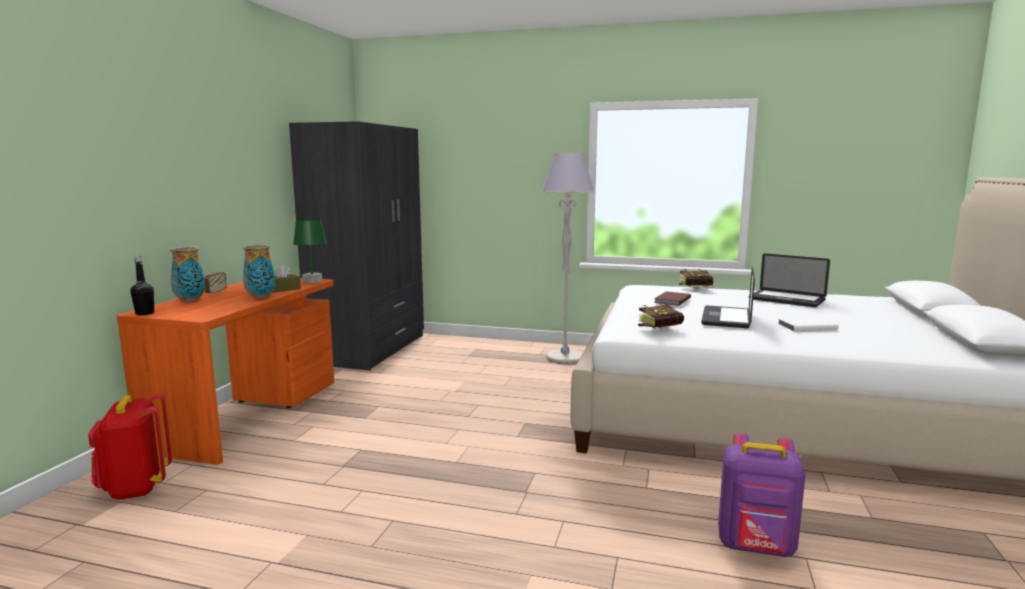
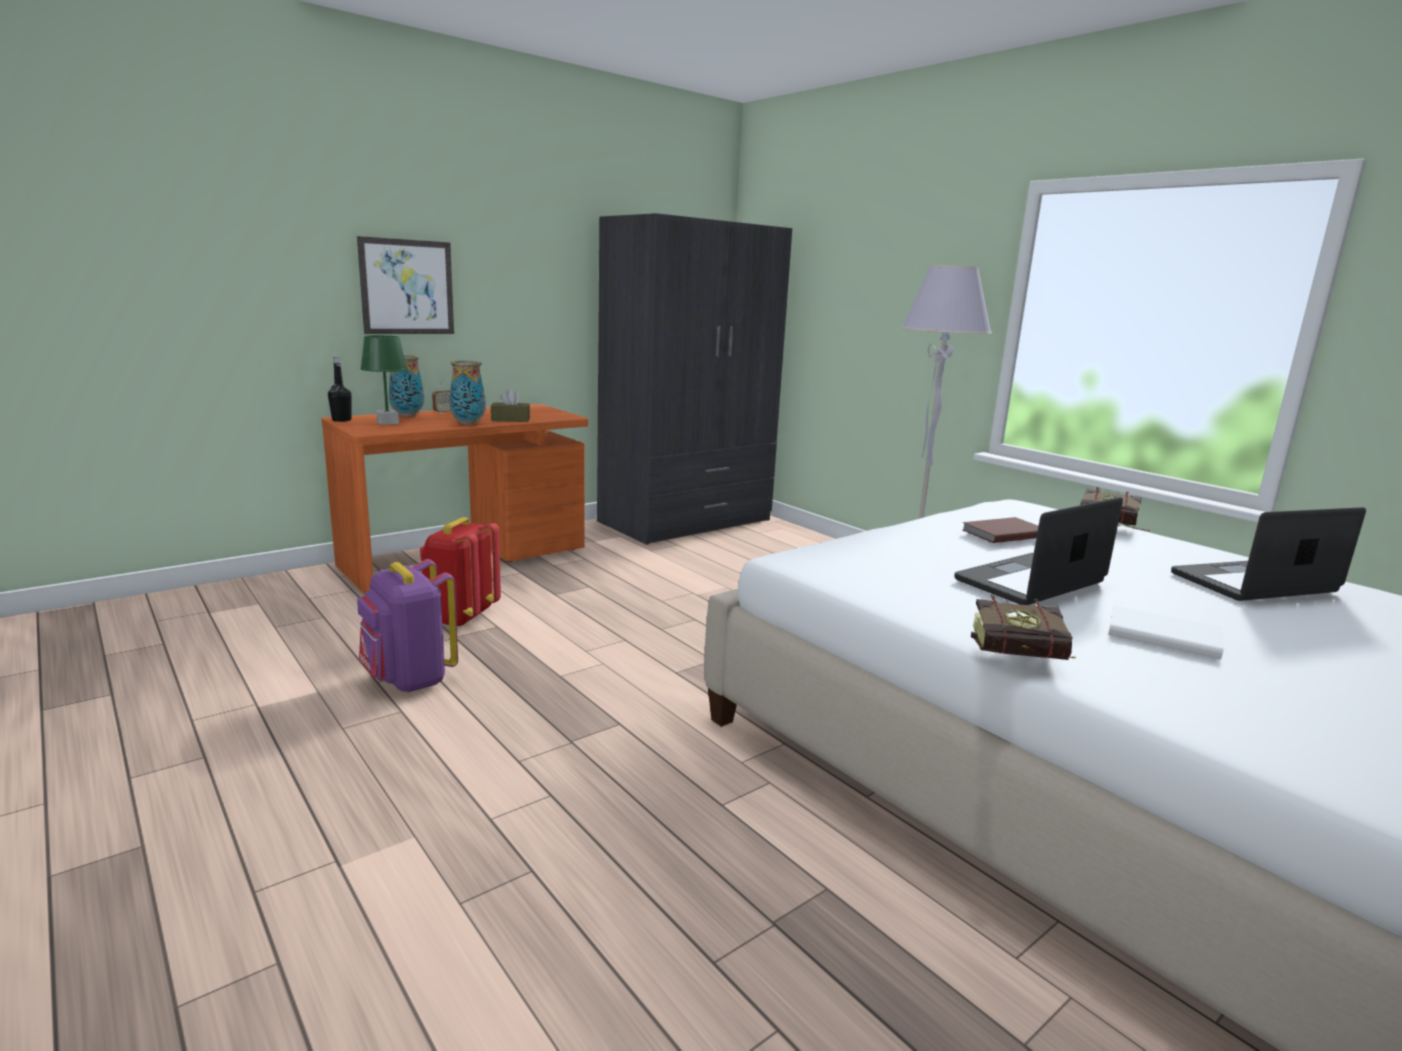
camera: 35 degrees right, 5 degrees up
red backpack [88,394,172,500] -> red backpack moved to [420,517,501,627]
green table lamp [293,219,327,284] -> green table lamp moved to [360,335,407,425]
book [638,303,684,329] -> book moved to [971,595,1076,660]
purple backpack [718,433,806,557] -> purple backpack moved to [357,559,458,692]
laptop [749,253,830,307] -> laptop turned 90 degrees clockwise [1171,507,1366,601]
none -> picture [357,236,454,334]

